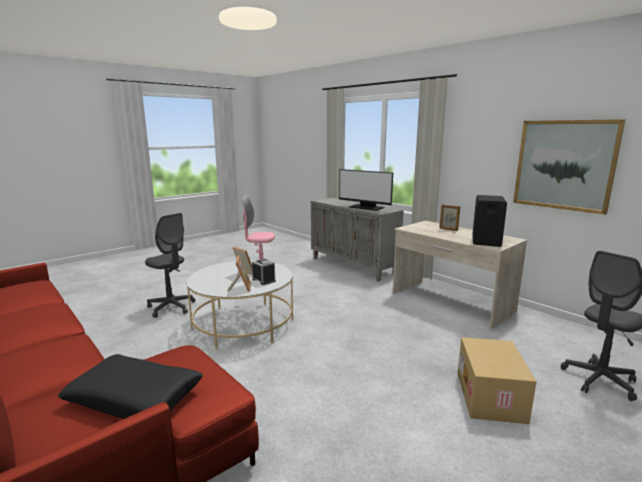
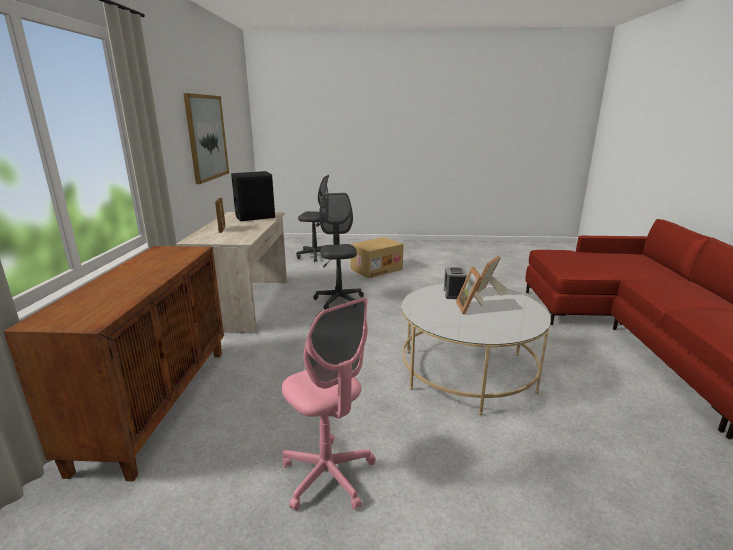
camera: 135 degrees left, 5 degrees up
black pillow [58,354,203,419] -> none
grey office chair [145,213,195,318] -> grey office chair moved to [313,193,364,309]
grey cabinet [311,198,404,282] -> brown cabinet [4,246,224,482]
monitor [339,169,393,211] -> none

